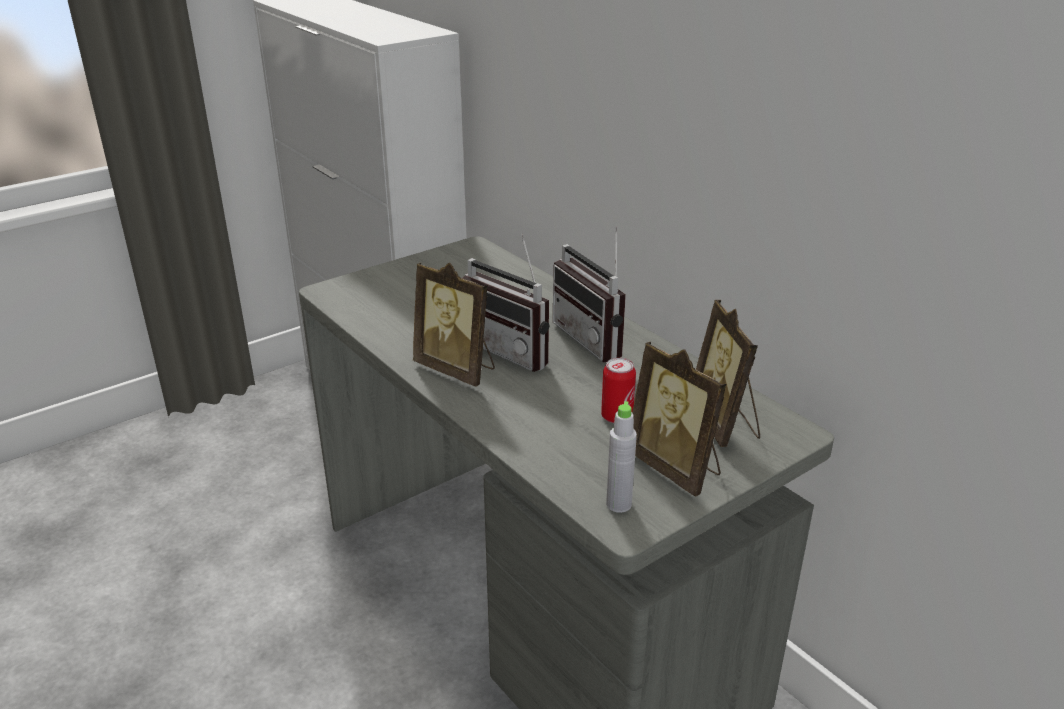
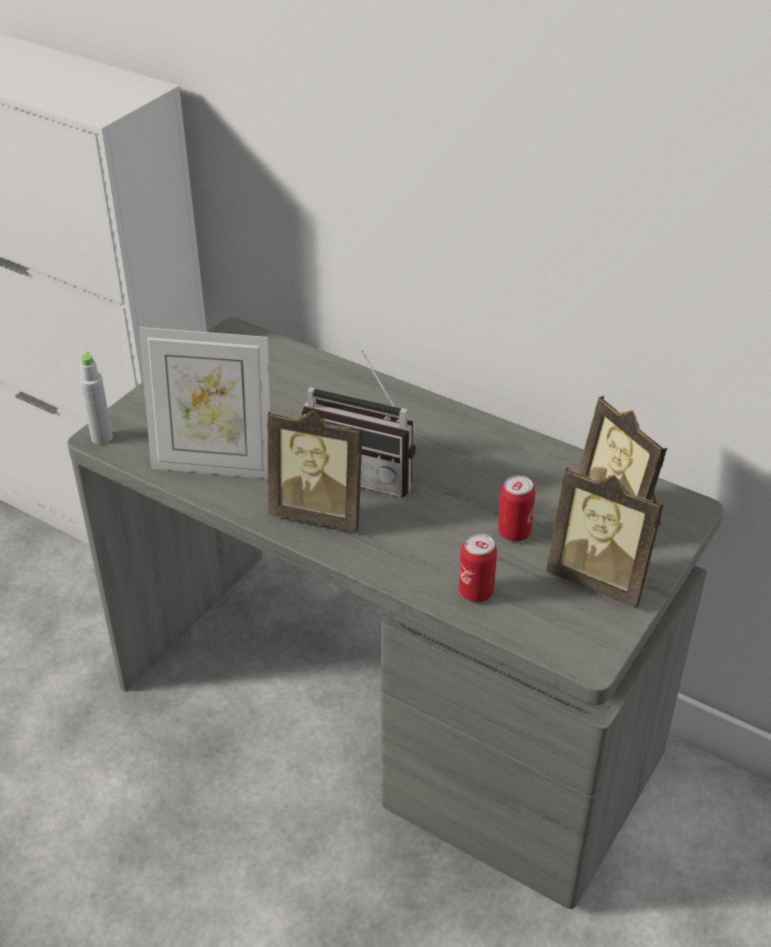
camera: 20 degrees left, 10 degrees up
radio [553,226,626,362] -> none
grey bottle [606,401,637,513] -> grey bottle moved to [79,351,113,444]
none -> picture frame [139,327,270,479]
none -> can [459,533,497,602]

